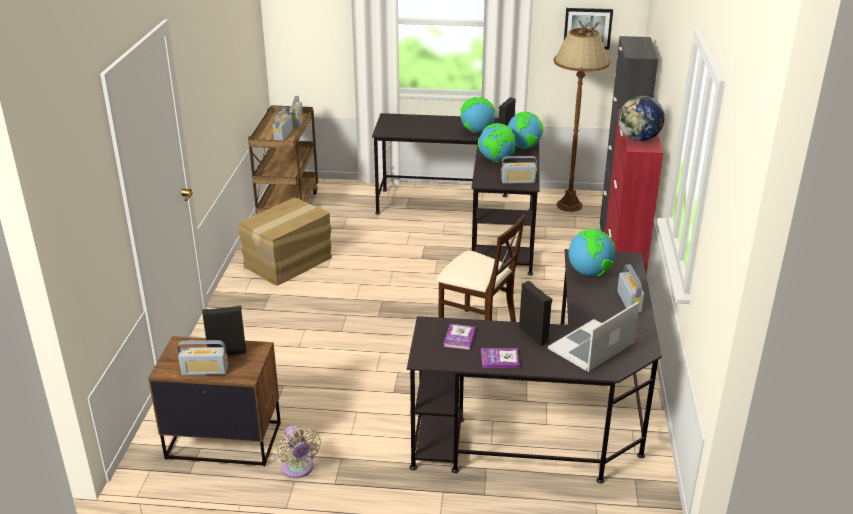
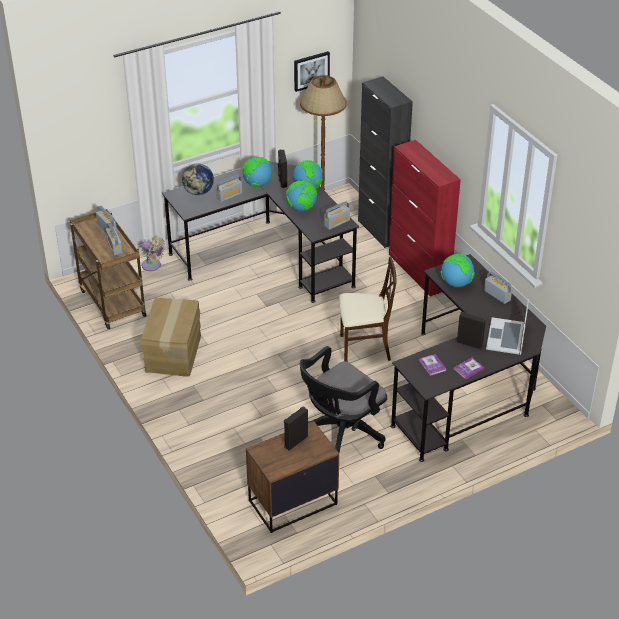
camera: 35 degrees left, 10 degrees up
radio [178,340,228,375] -> radio moved to [216,175,242,202]
beige fan [277,425,321,478] -> beige fan moved to [142,238,166,271]
globe [618,96,665,141] -> globe moved to [182,163,214,195]
none -> black office chair [300,346,387,452]

